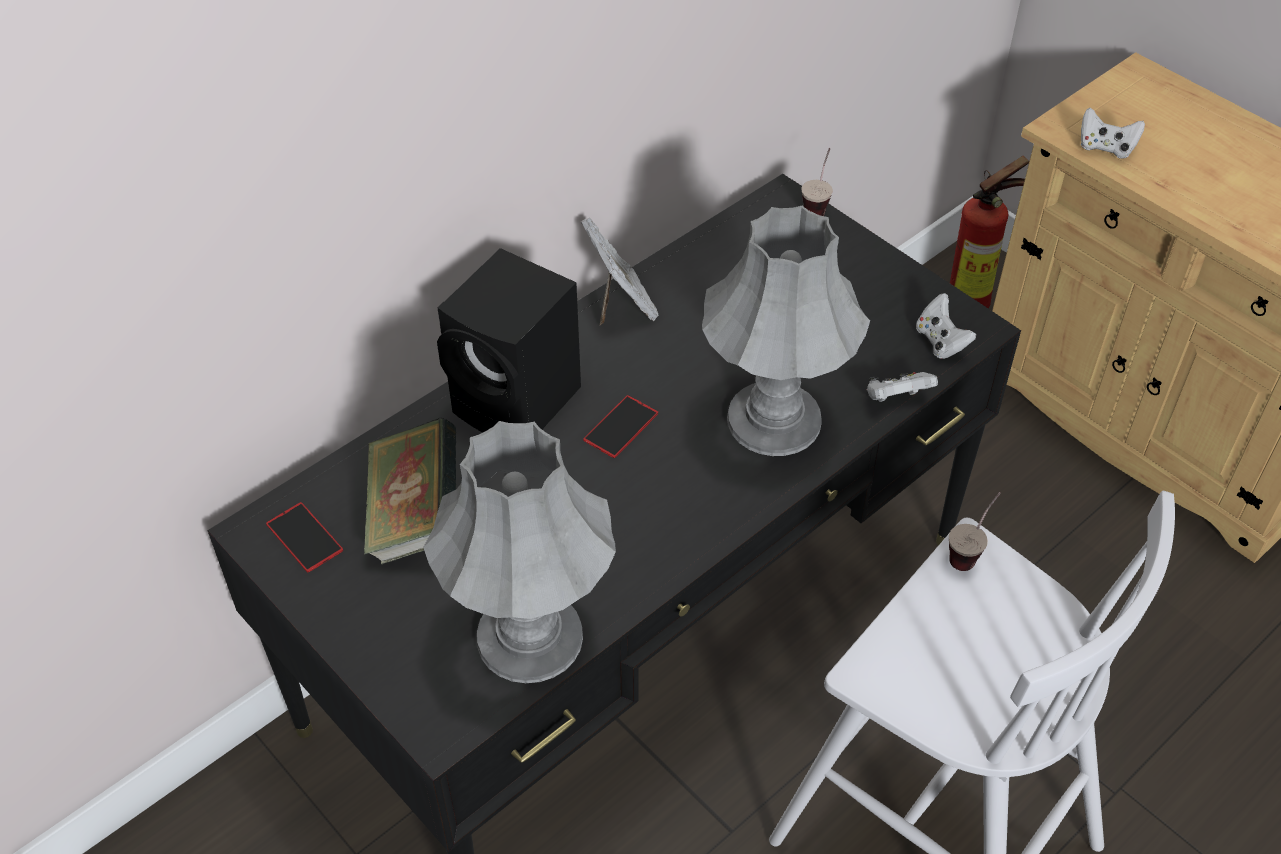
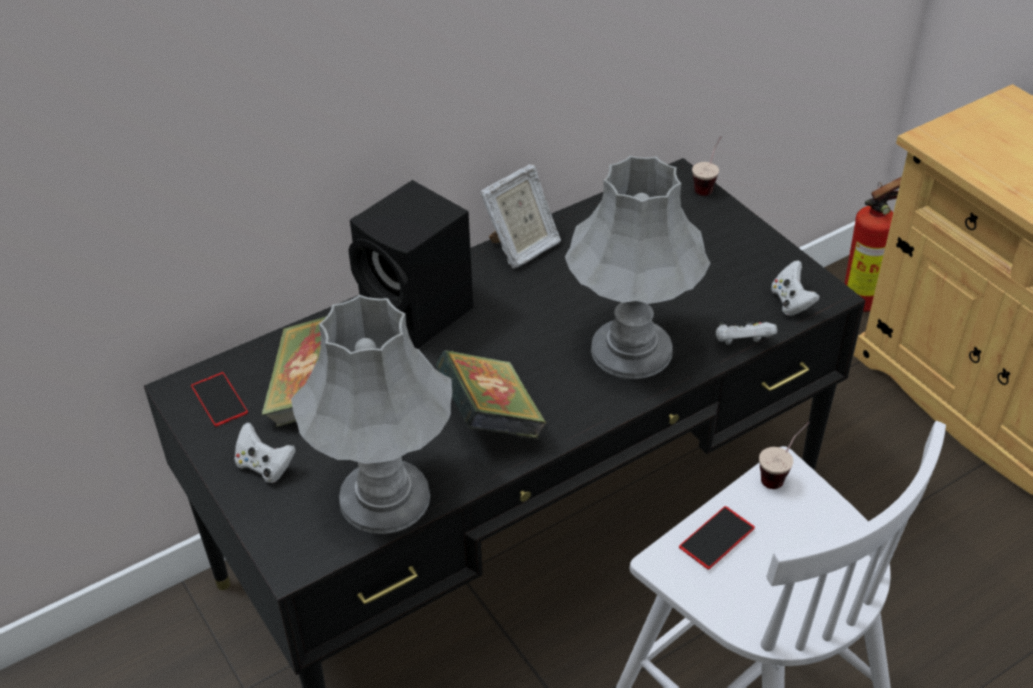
camera: 10 degrees right, 5 degrees down
picture frame [581,218,658,325] -> picture frame turned 60 degrees clockwise [480,164,561,268]
phone [583,395,658,458] -> phone moved to [679,506,755,570]
white game controller [1081,108,1145,159] -> white game controller moved to [234,423,296,483]
none -> book [436,350,546,440]

